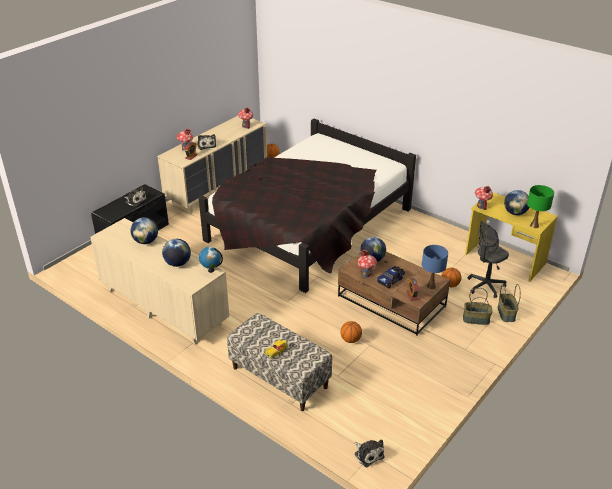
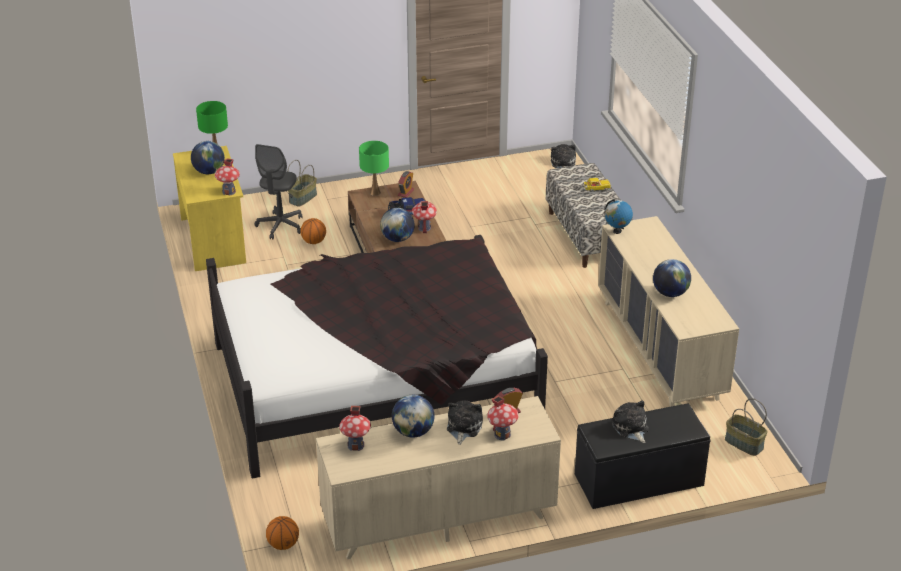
camera: 145 degrees left, 0 degrees up
globe [162,239,191,267] -> globe moved to [392,395,434,438]
basketball [341,321,362,343] -> none
blue table lamp [422,245,448,289] -> green table lamp [359,141,389,196]
basket [463,288,493,325] -> basket moved to [725,398,767,456]
grey office chair [468,221,509,298] -> grey office chair turned 105 degrees clockwise [254,144,303,240]

